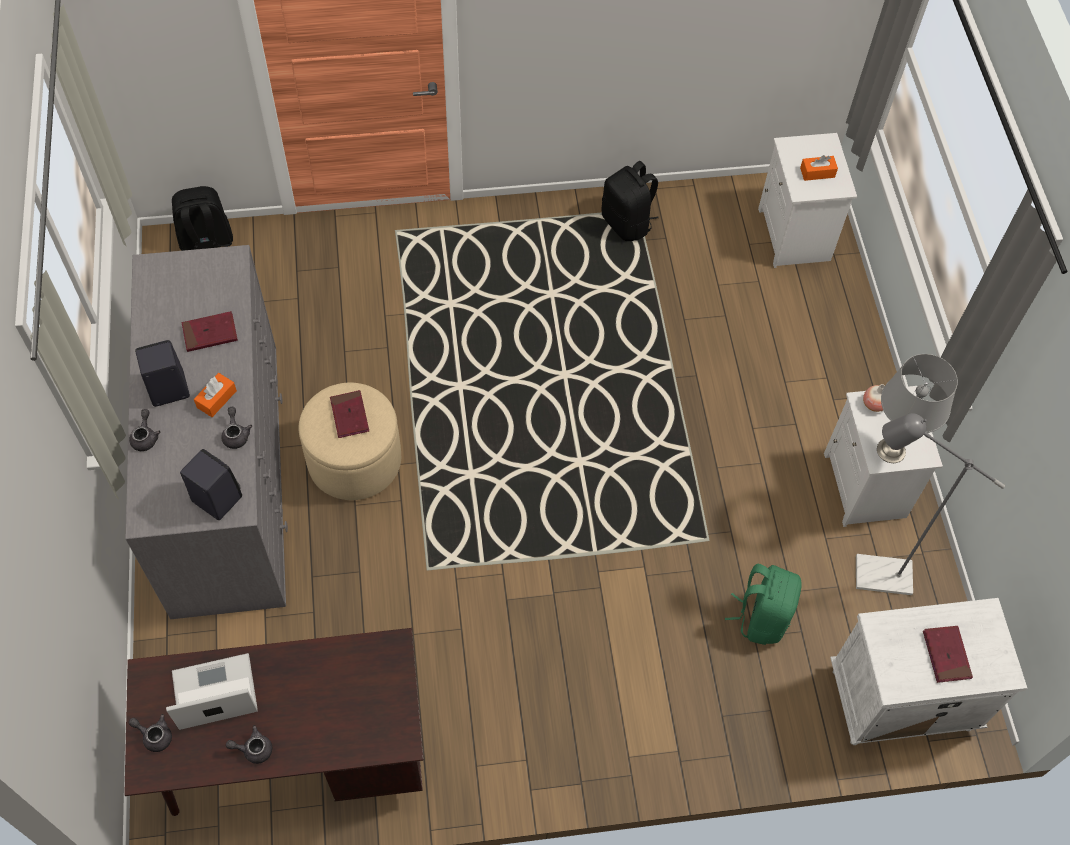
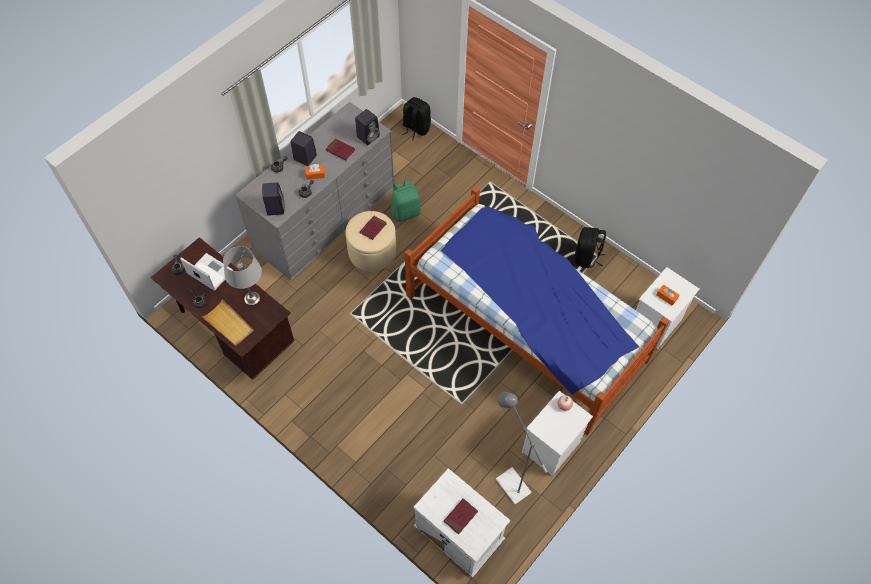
camera: 50 degrees right, 0 degrees up
green backpack [725,564,802,645] -> green backpack moved to [391,179,421,222]
grey table lamp [877,354,958,463] -> grey table lamp moved to [223,246,262,305]
none -> beige tray [201,299,254,346]
none -> black speaker [355,109,380,145]
none -> bed [405,186,670,435]

